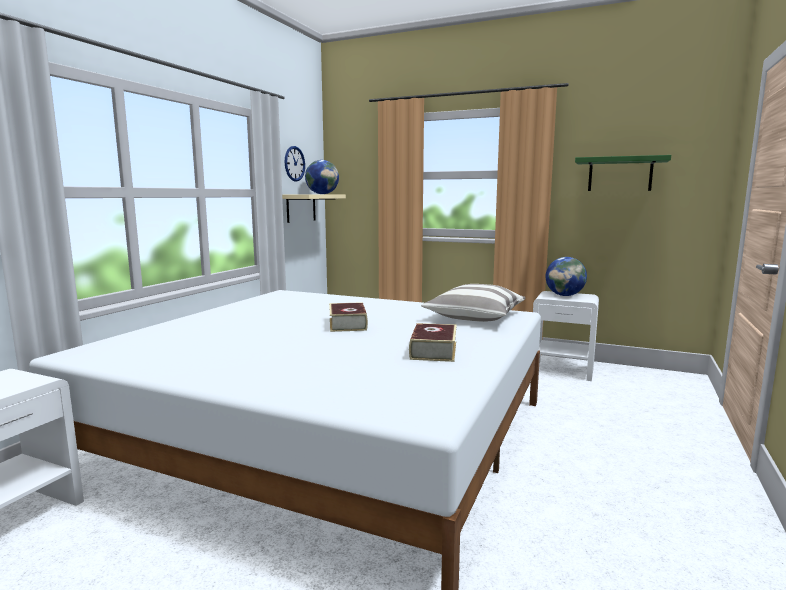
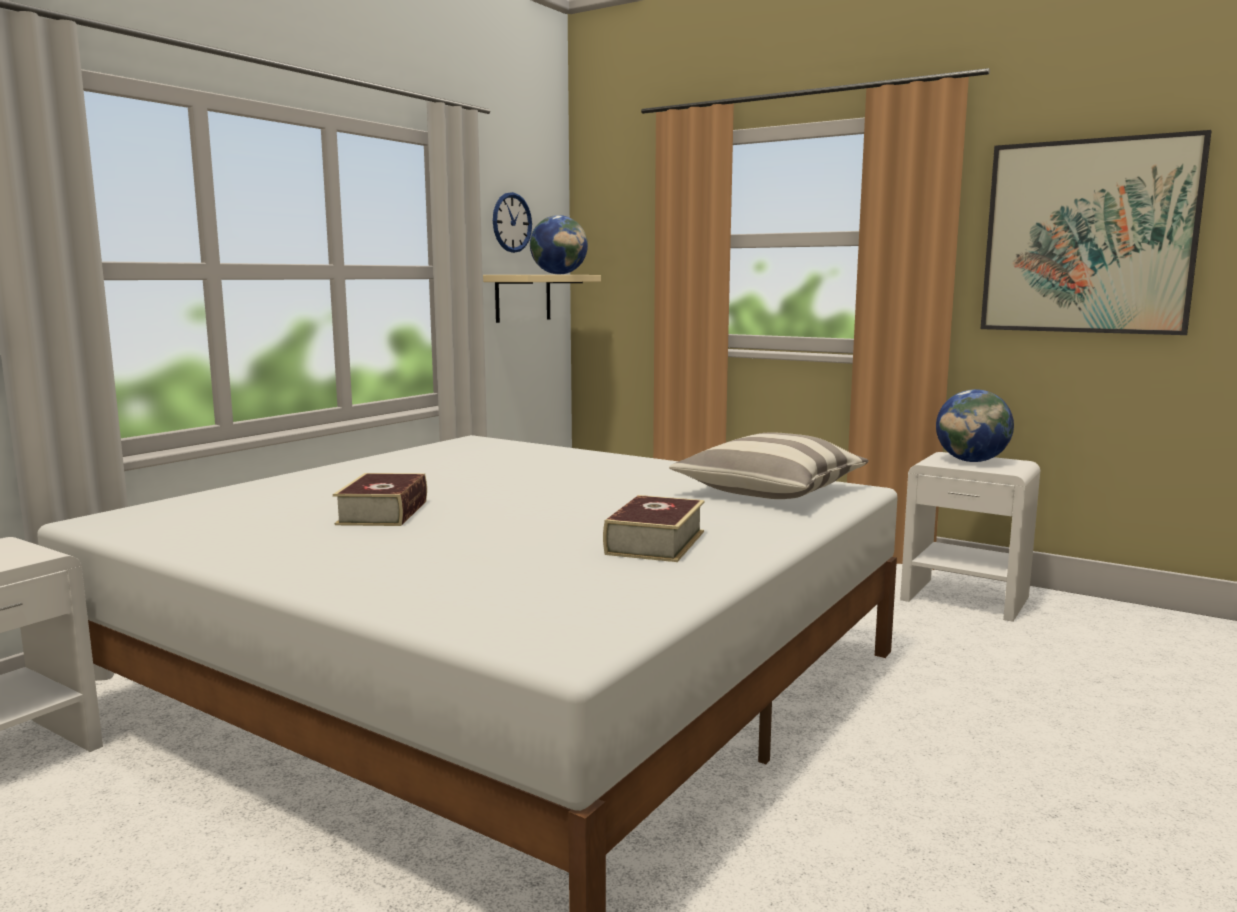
camera: 10 degrees right, 0 degrees up
book [329,302,368,332] -> book moved to [333,473,427,526]
green shelf [575,155,671,191] -> picture [981,130,1211,335]

